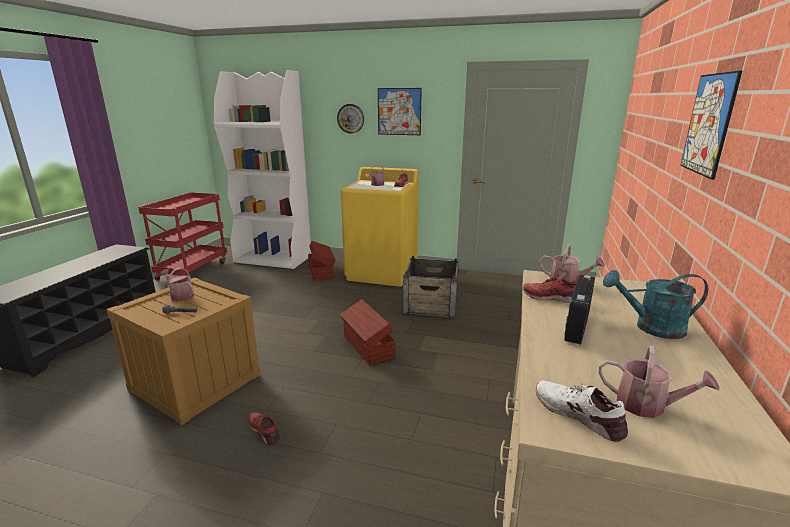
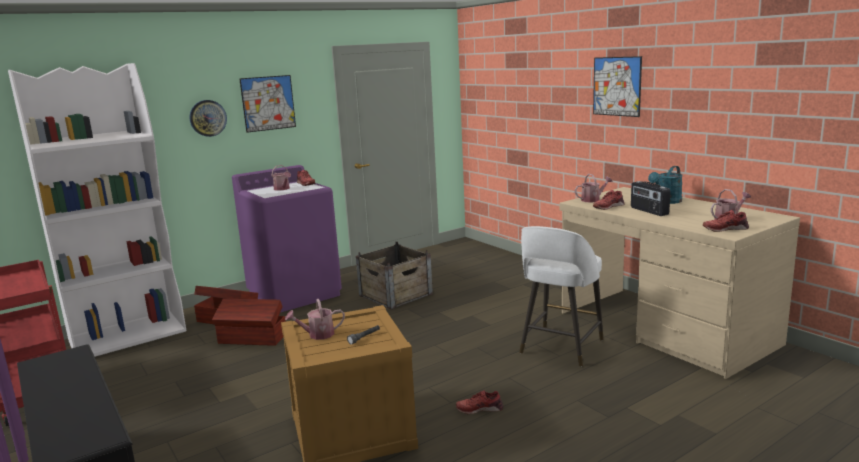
camera: 50 degrees left, 5 degrees down
brown storage box [340,299,396,365] -> brown storage box moved to [212,299,286,346]
yellow washing machine [341,167,419,287] -> purple washing machine [232,165,342,313]
white shoe [536,380,628,442] -> red shoe [703,210,749,232]
none -> white stool [519,226,603,367]

